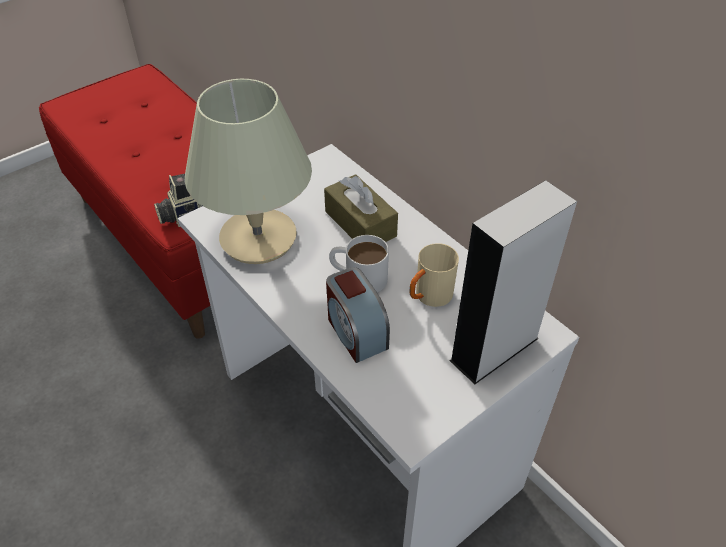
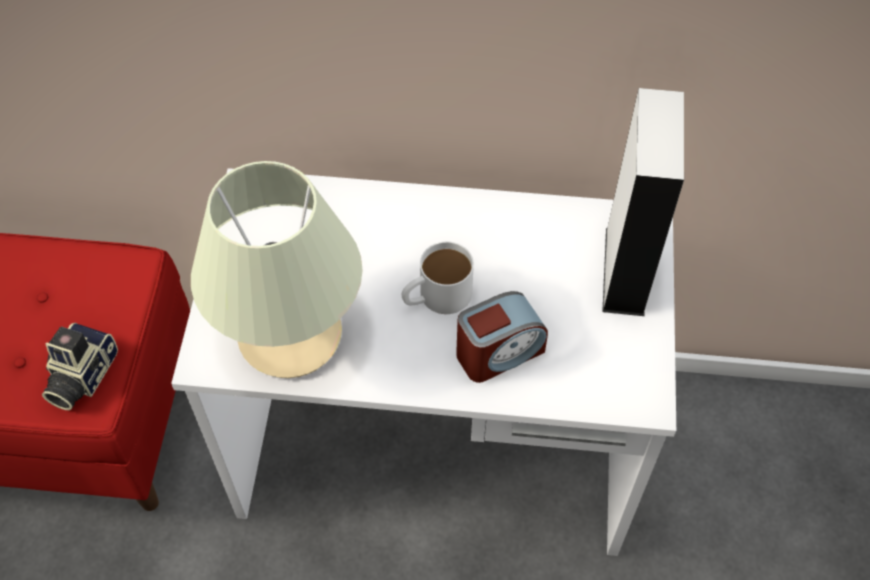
camera: 45 degrees left, 10 degrees up
brown tissue box [324,174,398,242] -> none
alarm clock [326,267,390,363] -> alarm clock turned 45 degrees counterclockwise [456,291,548,383]
beige mug [410,243,459,307] -> none

